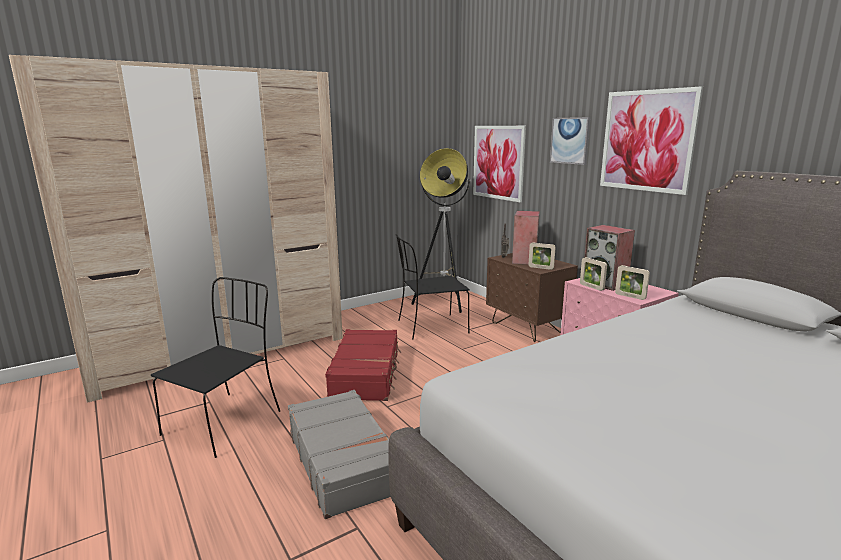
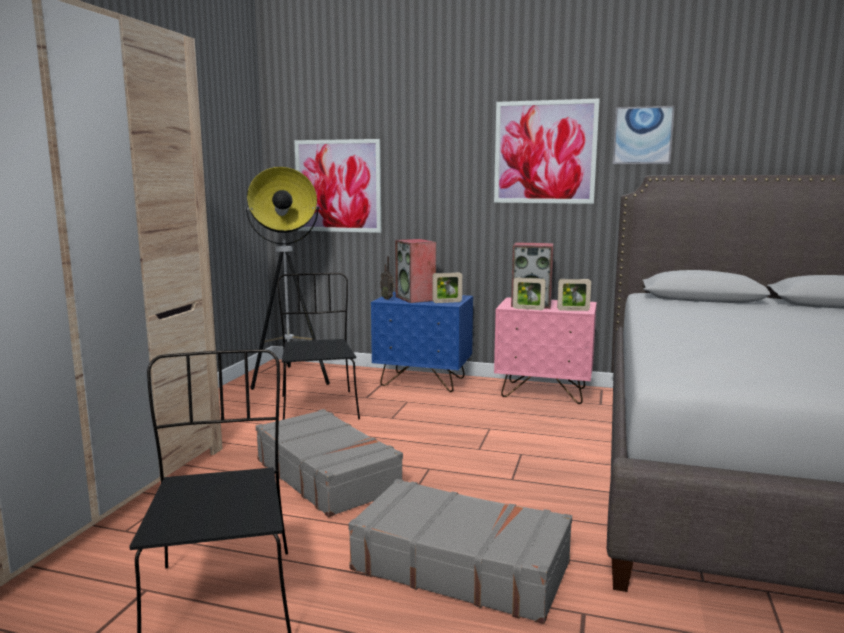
camera: 40 degrees left, 5 degrees down
red suitcase [325,329,401,401] -> grey suitcase [256,409,403,517]
black chair [396,234,470,339] -> black chair turned 135 degrees clockwise [277,273,360,420]
brown nightstand [486,253,578,342] -> blue nightstand [371,292,473,392]
picture [550,117,591,165] -> picture moved to [613,106,675,164]

